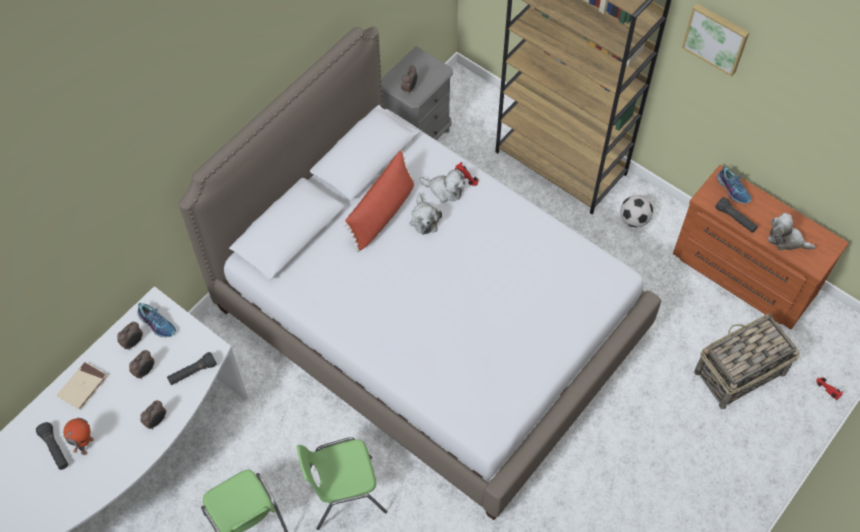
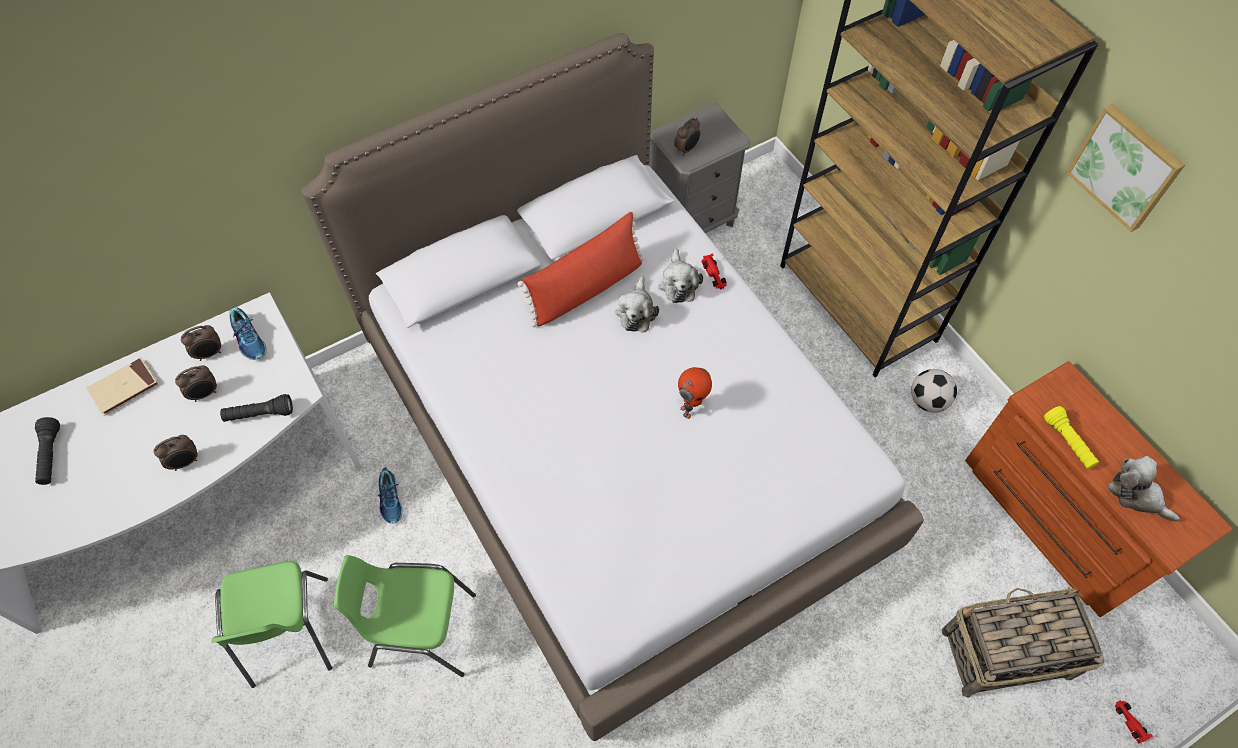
camera: 20 degrees right, 0 degrees up
toy robot [63,418,94,455] -> toy robot moved to [678,367,712,419]
plush toy [419,169,465,203] -> plush toy turned 45 degrees clockwise [659,248,703,303]
black flashlight [715,197,758,233] -> yellow flashlight [1044,406,1099,469]
shoe [717,167,751,204] -> shoe moved to [378,467,403,524]

